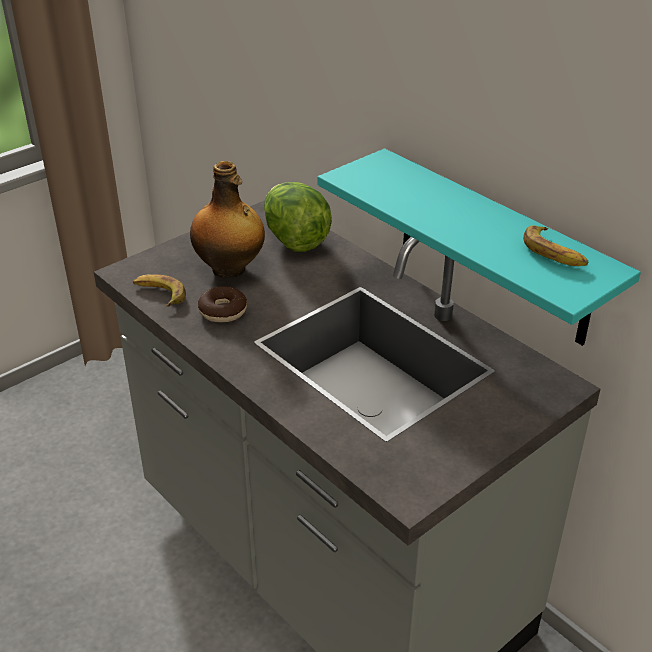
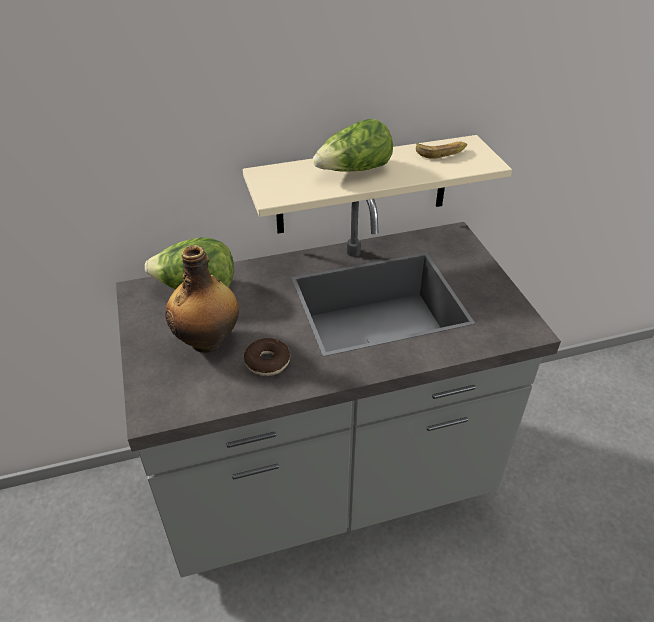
camera: 65 degrees left, 5 degrees up
banana [133,274,186,307] -> none
turquoise shelf [317,149,641,346] -> beige shelf [243,135,512,234]
none -> lettuce [313,119,393,172]

